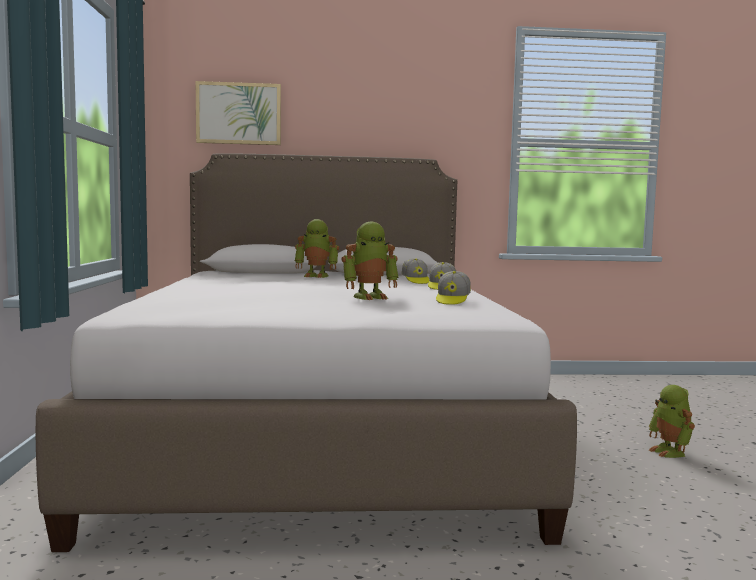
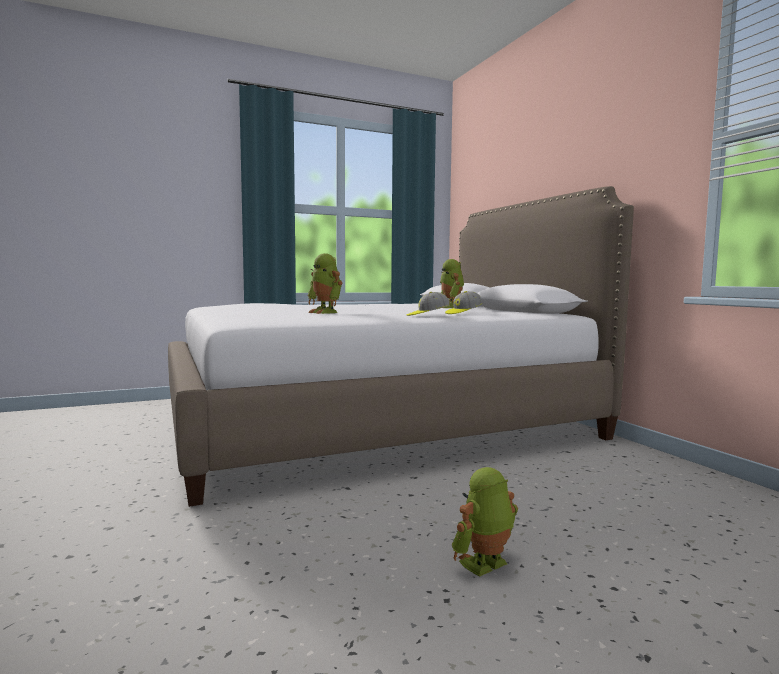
camera: 70 degrees right, 0 degrees up
picture [196,81,281,145] -> none
cap [436,271,471,305] -> none

